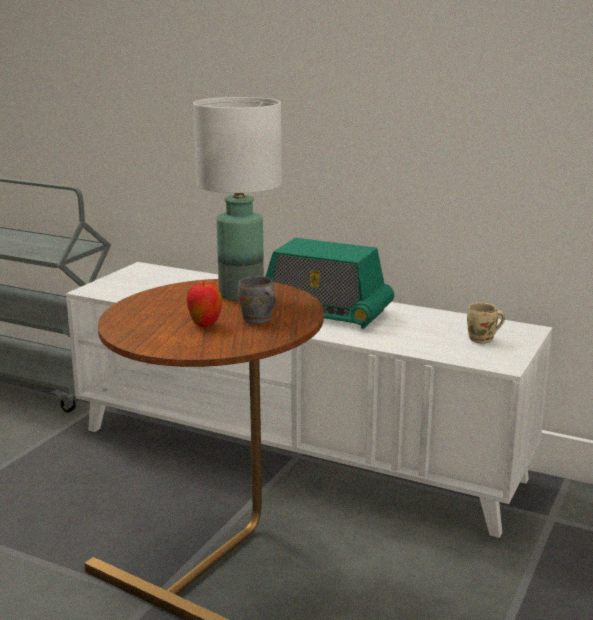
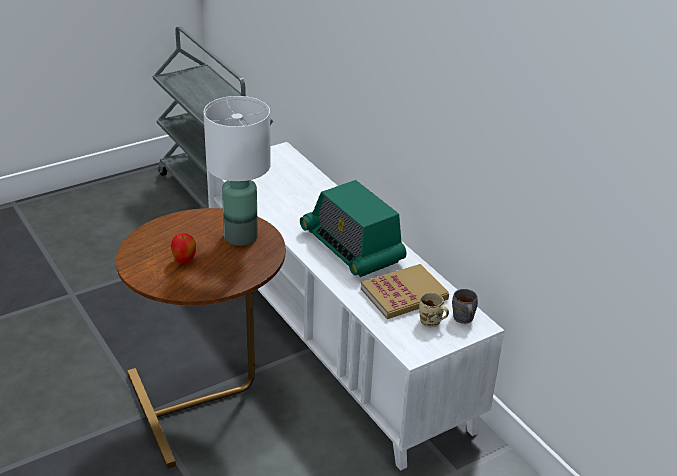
camera: 30 degrees right, 15 degrees up
grey mug [238,276,276,324] -> grey mug moved to [452,289,478,324]
none -> book [361,264,449,319]

